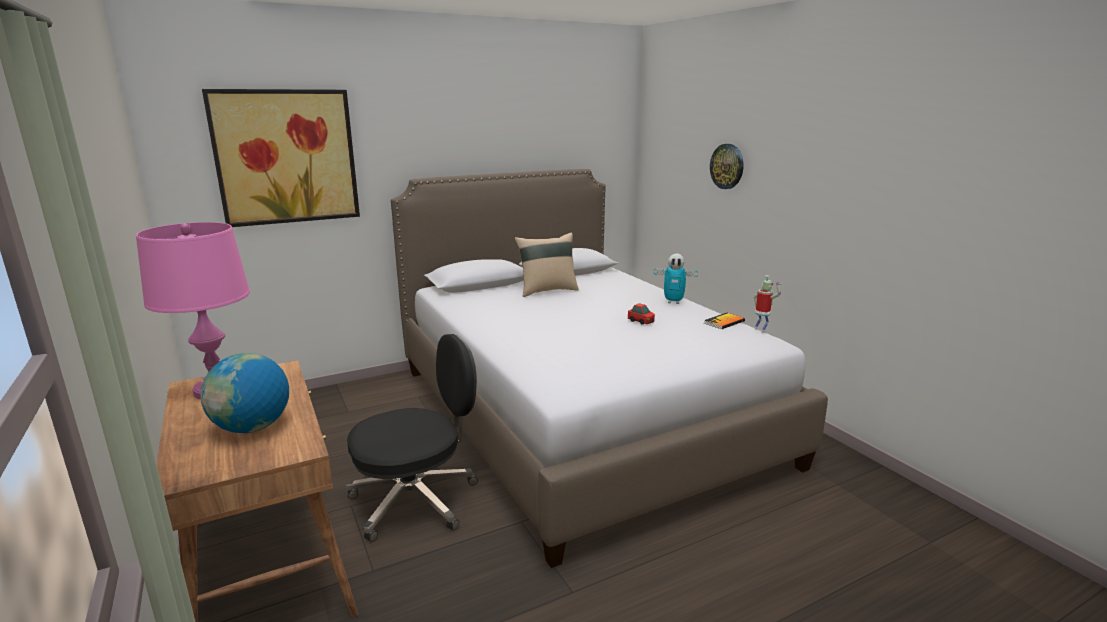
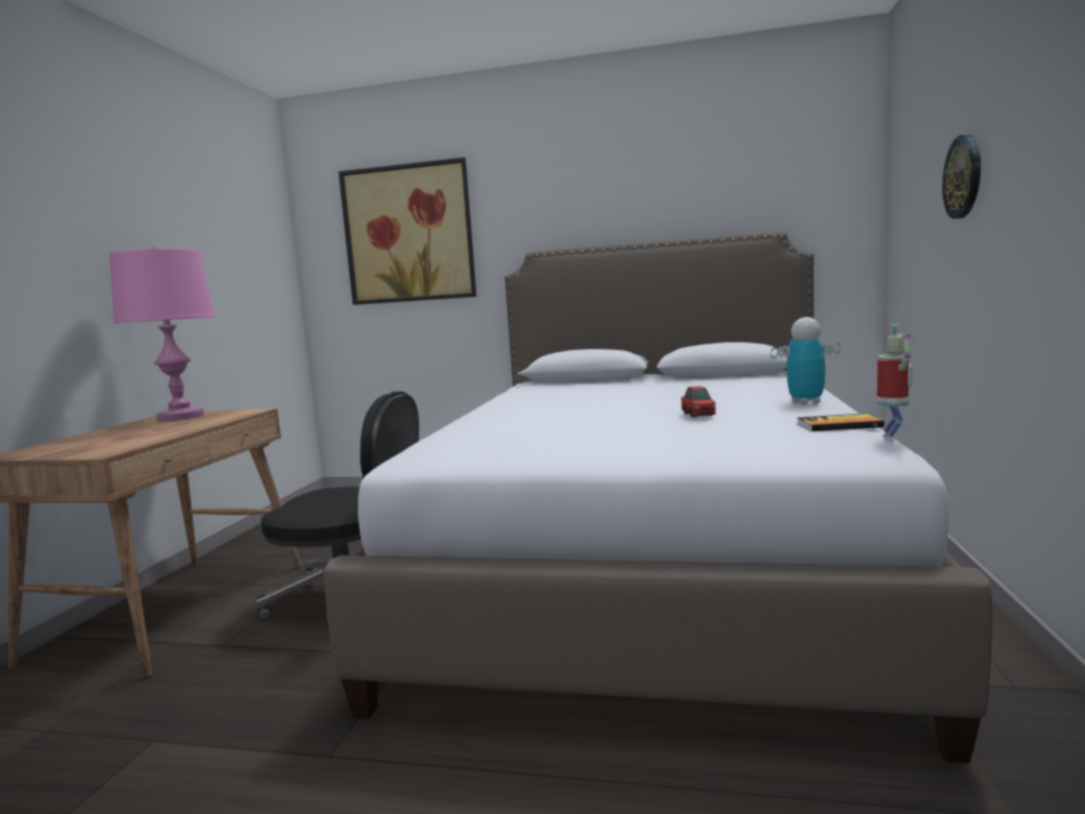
camera: 40 degrees right, 10 degrees down
globe [200,353,289,433] -> none
beige pillow [515,232,579,297] -> none
toy robot [654,253,698,304] -> toy robot turned 120 degrees clockwise [771,317,840,404]

